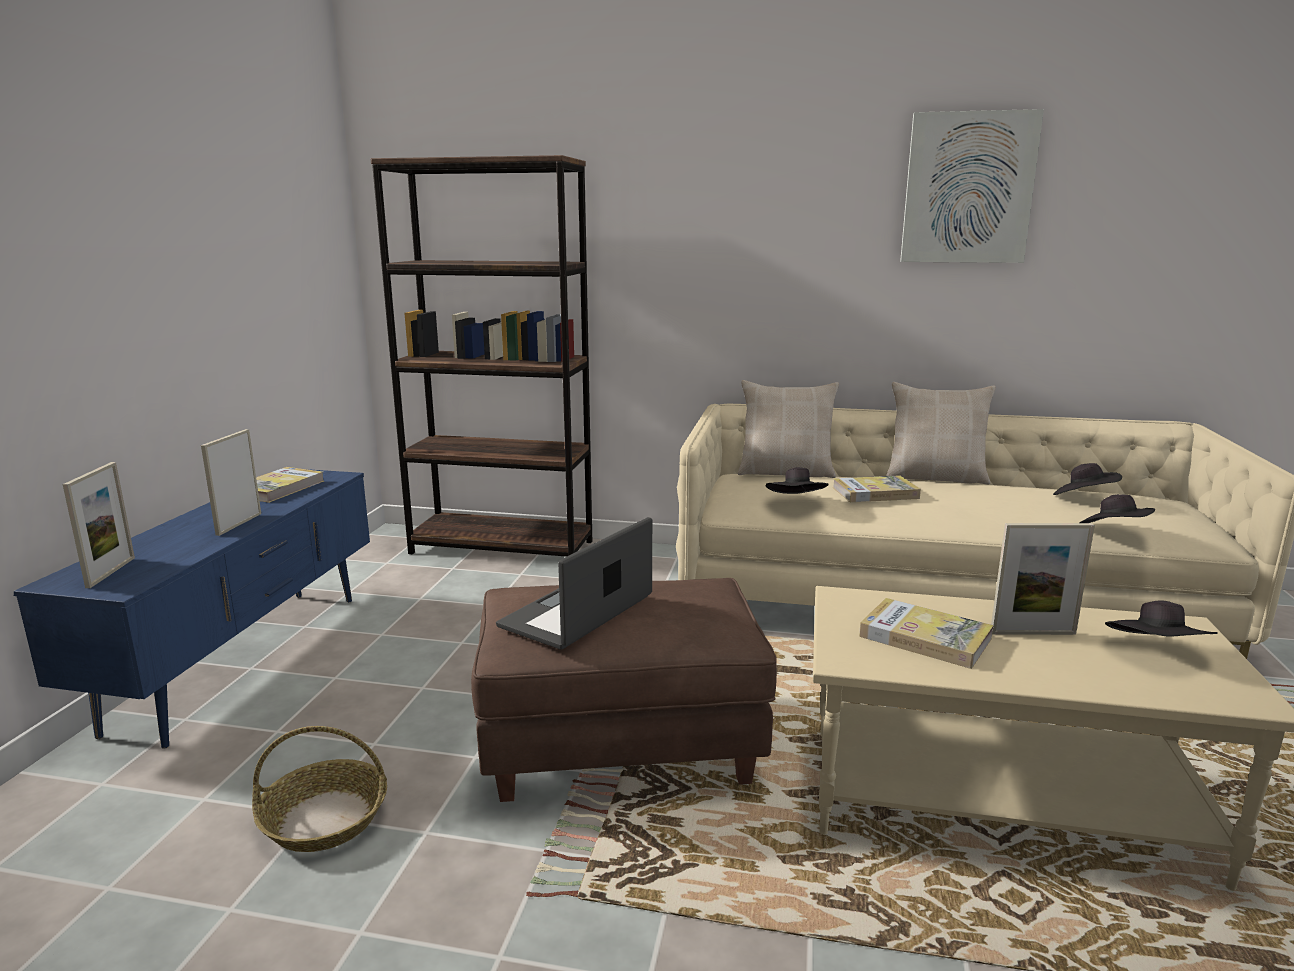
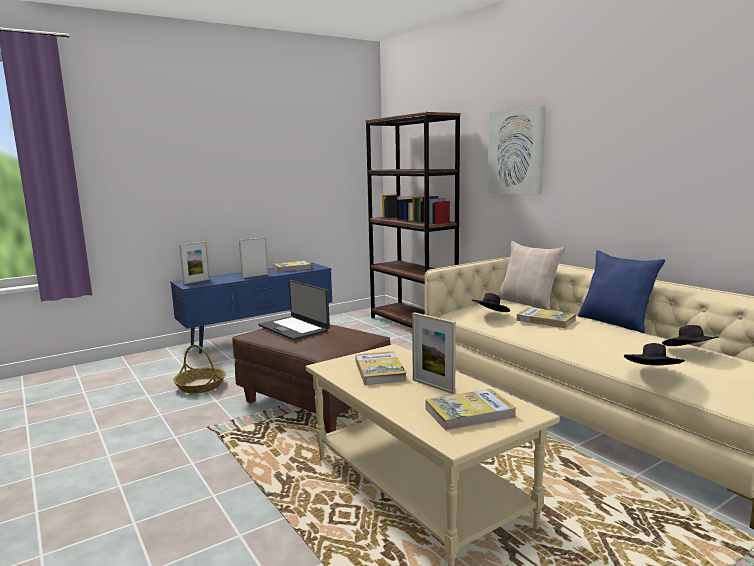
camera: 45 degrees right, 5 degrees down
laptop [496,517,652,650] -> laptop turned 120 degrees counterclockwise [258,280,330,341]
beige pillow [886,382,996,485] -> blue pillow [578,250,665,333]
picture [900,109,1044,263] -> picture moved to [488,106,546,195]
black hat [1105,600,1218,637] -> book [425,389,516,431]

